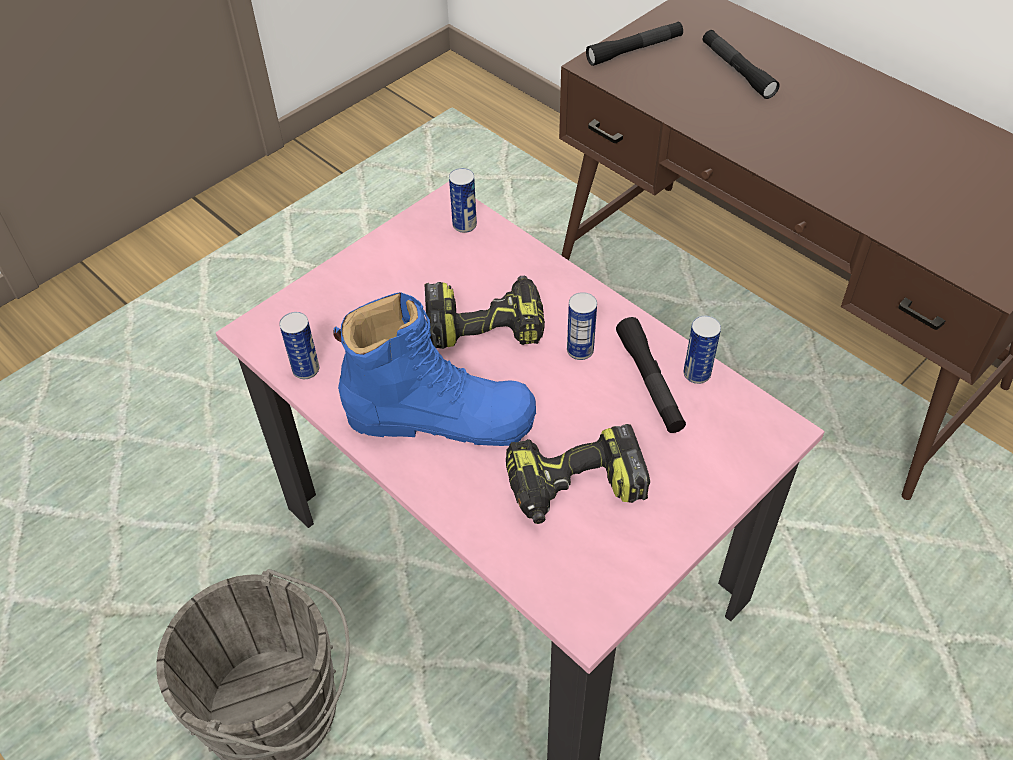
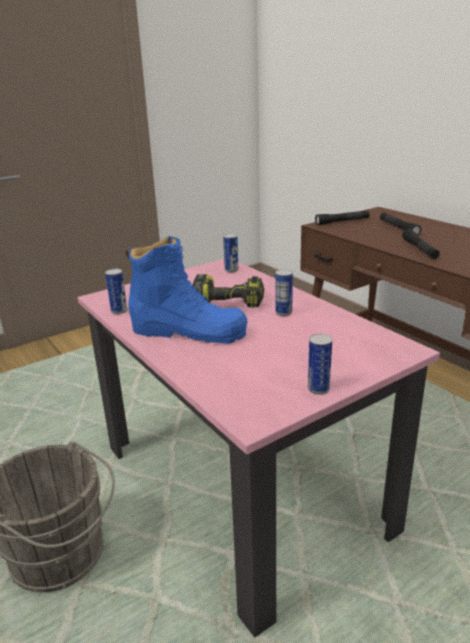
camera: 10 degrees right, 25 degrees down
power drill [506,424,650,524] -> none
black flashlight [616,317,686,433] -> black flashlight moved to [402,229,440,259]
can [683,316,721,384] -> can moved to [308,334,332,395]

